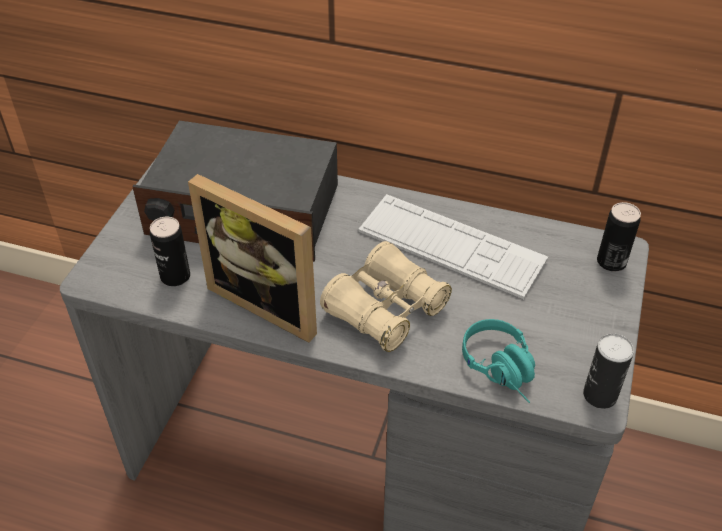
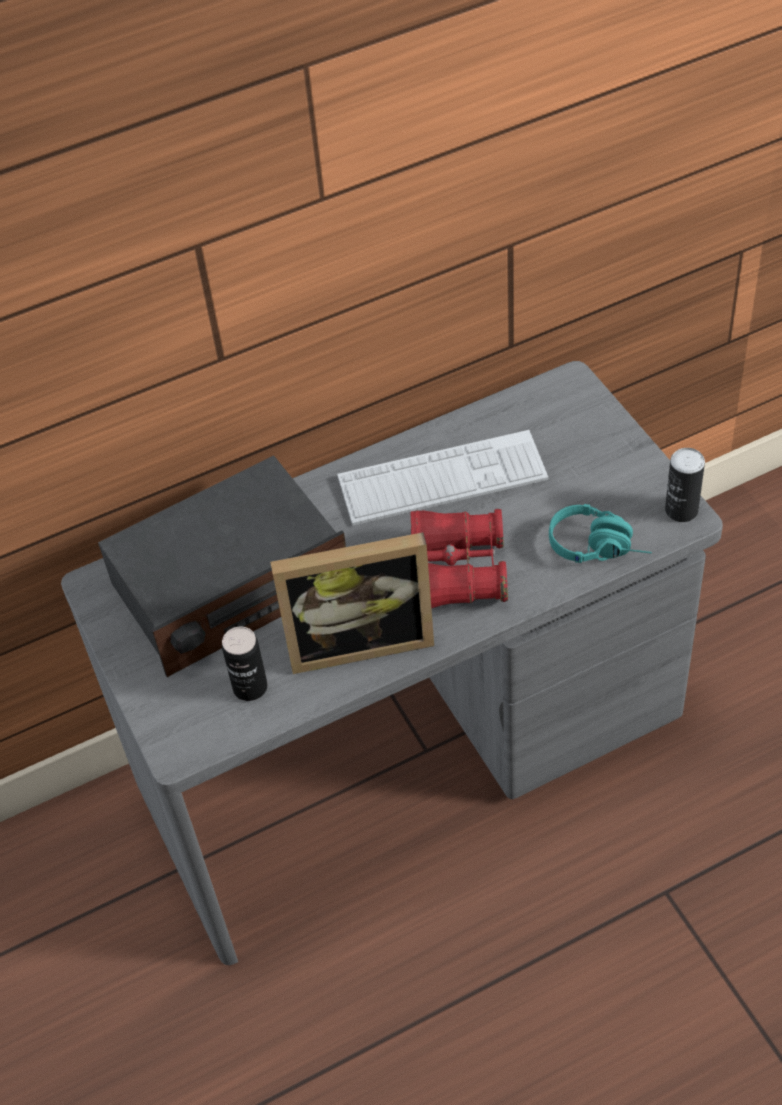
camera: 40 degrees left, 5 degrees up
beige binoculars [320,241,452,352] -> red binoculars [411,509,508,608]
can [597,202,641,271] -> none

